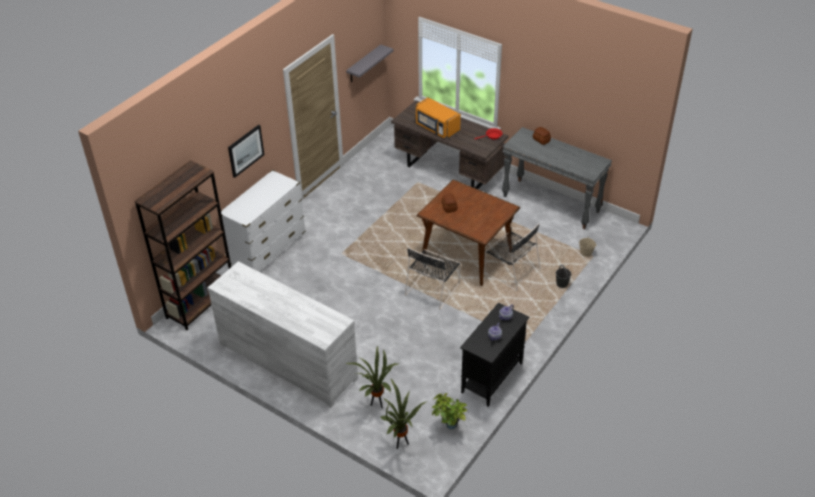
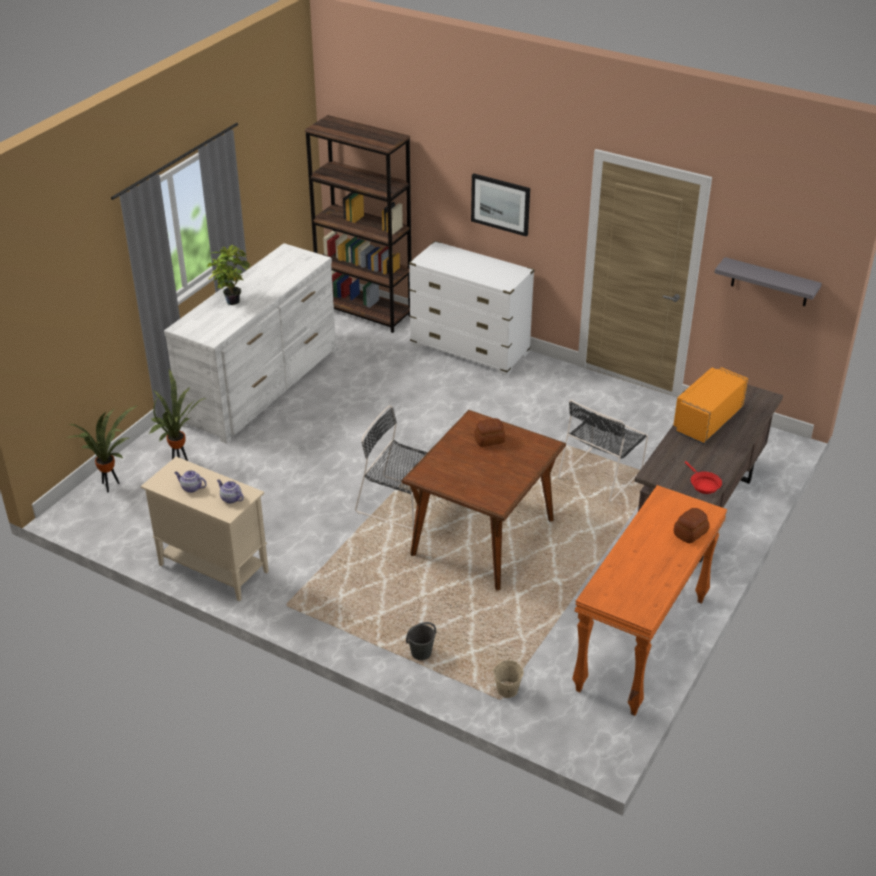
camera: 85 degrees right, 5 degrees down
potted plant [432,393,467,429] -> potted plant moved to [207,245,250,305]
black cabinet [460,303,529,407] -> beige cabinet [141,457,269,601]
black chair [485,223,541,291] -> black chair moved to [558,400,648,502]
grey console table [502,127,612,230] -> orange console table [572,485,727,716]

